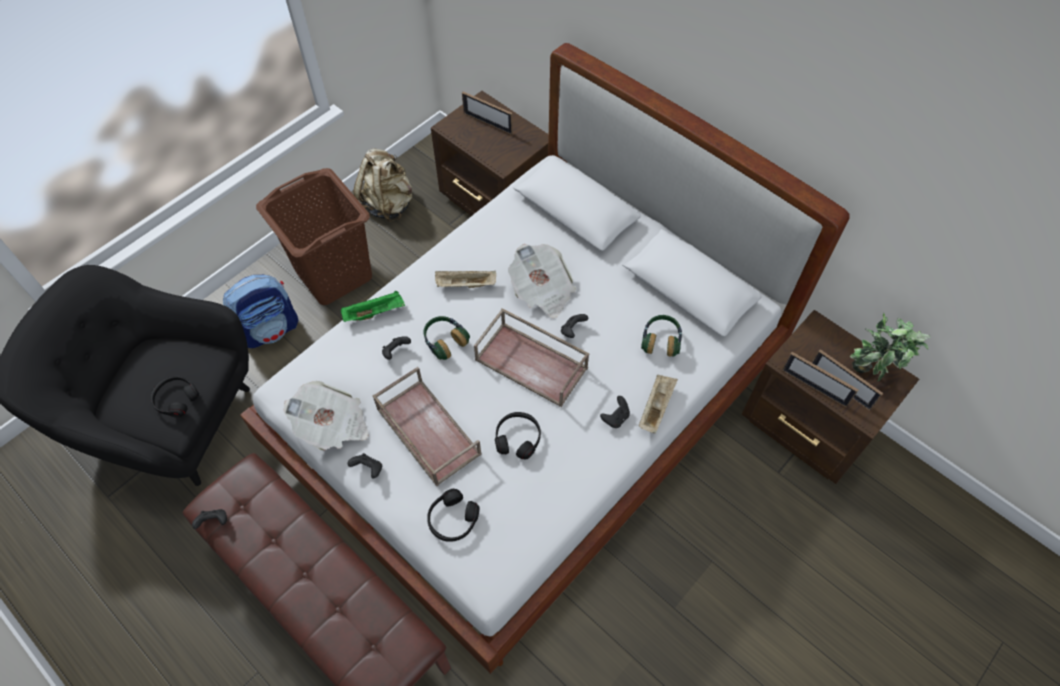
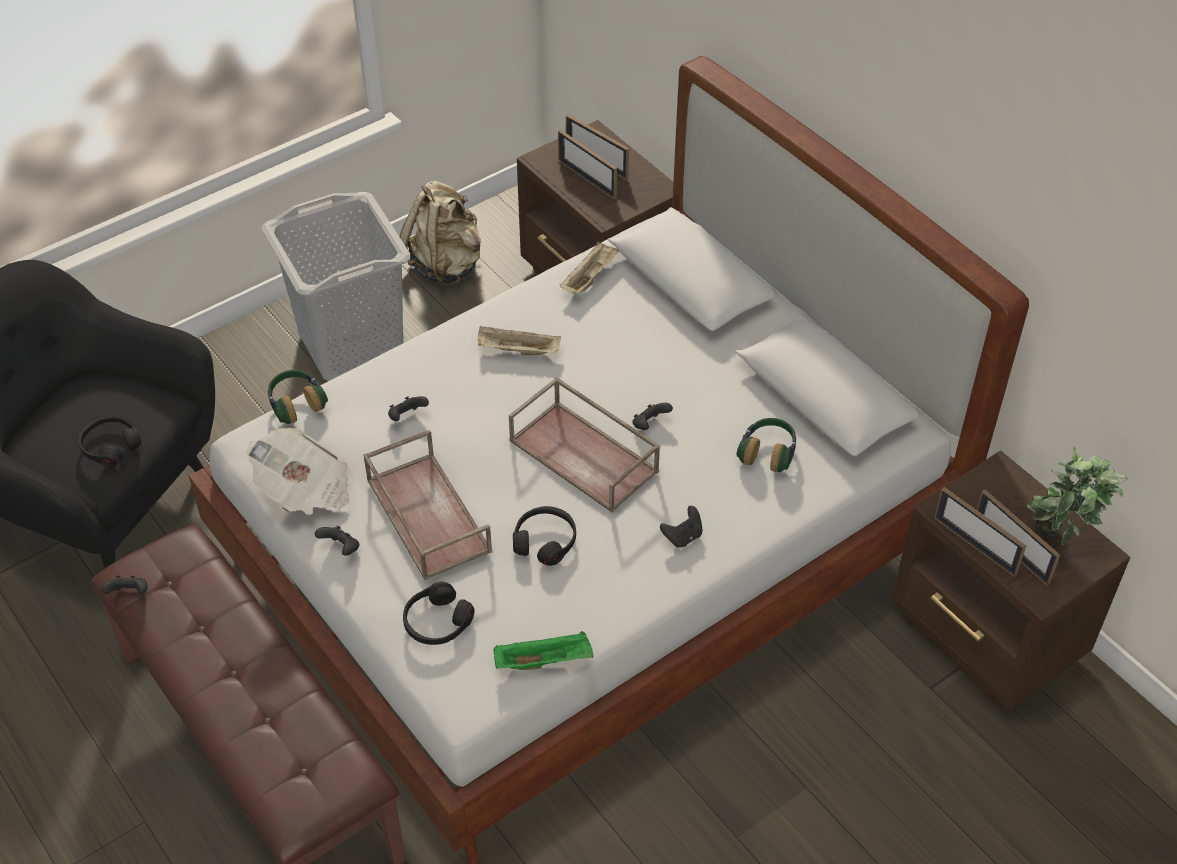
camera: 10 degrees right, 10 degrees down
backpack [223,275,298,348] -> none
brown laundry basket [256,168,372,305] -> grey laundry basket [262,192,410,381]
green tray [341,291,405,322] -> green tray moved to [494,631,594,670]
headphones [423,316,470,360] -> headphones moved to [268,370,328,424]
newspaper [508,244,576,318] -> none
beige tray [639,375,678,434] -> beige tray moved to [560,242,619,295]
none -> picture frame [558,129,617,199]

